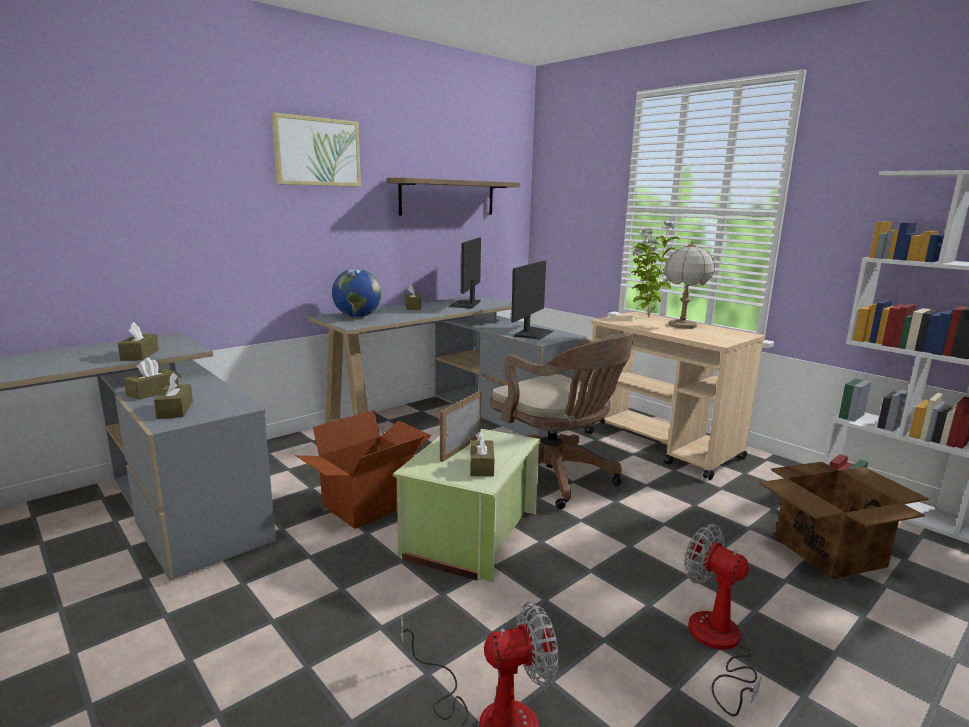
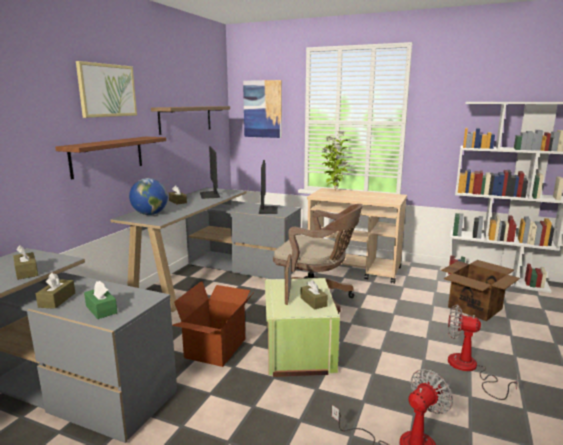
camera: 25 degrees left, 0 degrees up
brown tissue box [154,373,193,419] -> green tissue box [84,281,117,319]
table lamp [664,242,715,329] -> none
none -> shelf [55,137,166,180]
none -> picture [243,80,282,138]

